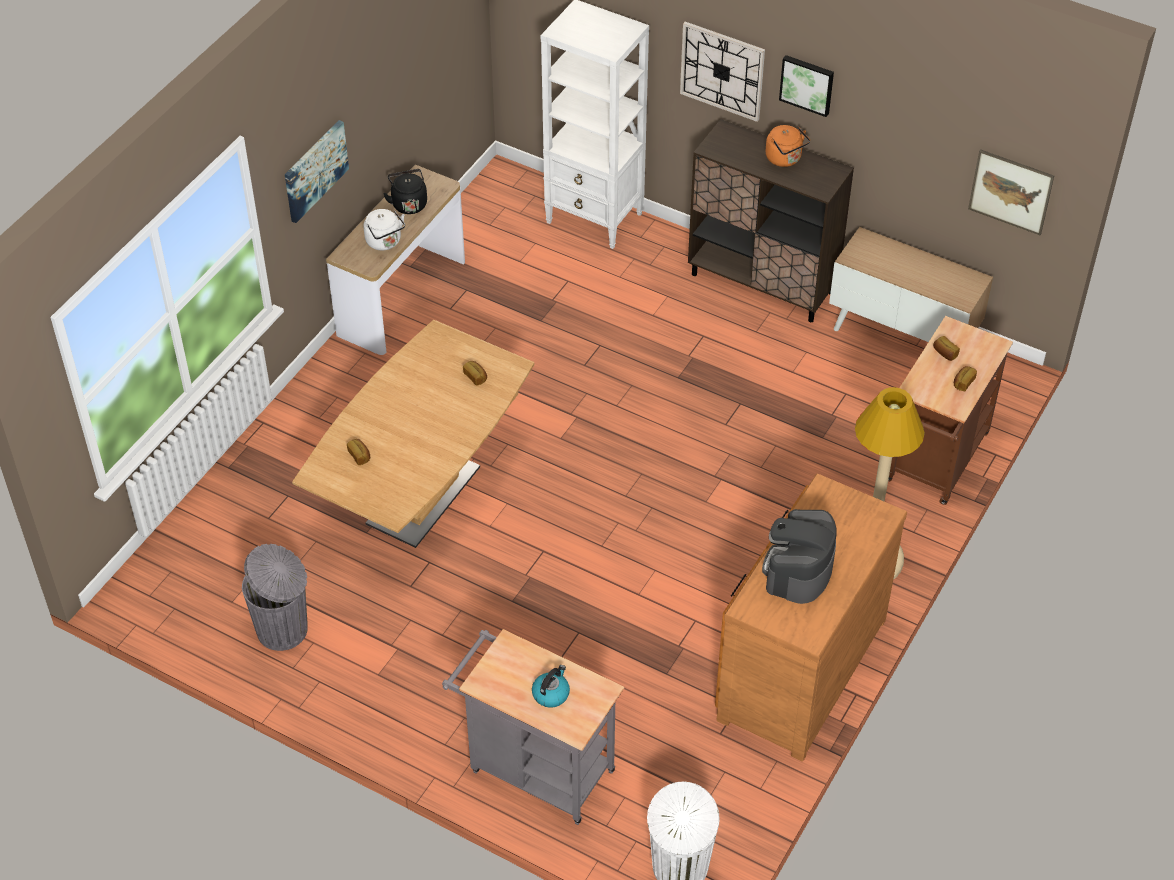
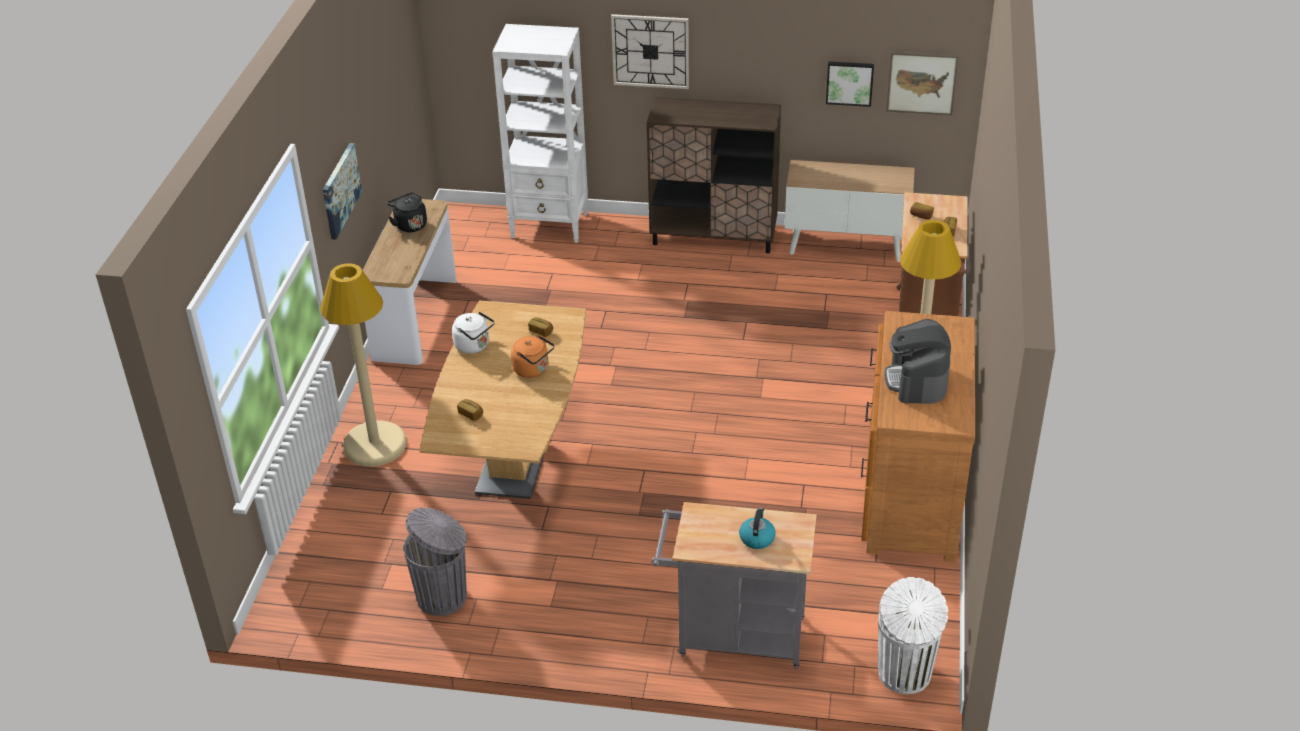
camera: 20 degrees left, 10 degrees down
white kettle [364,209,405,250] -> white kettle moved to [452,312,495,353]
orange kettle [765,125,810,167] -> orange kettle moved to [511,335,554,378]
picture [779,55,834,117] -> picture moved to [826,61,874,107]
none -> beige floor lamp [320,263,407,467]

